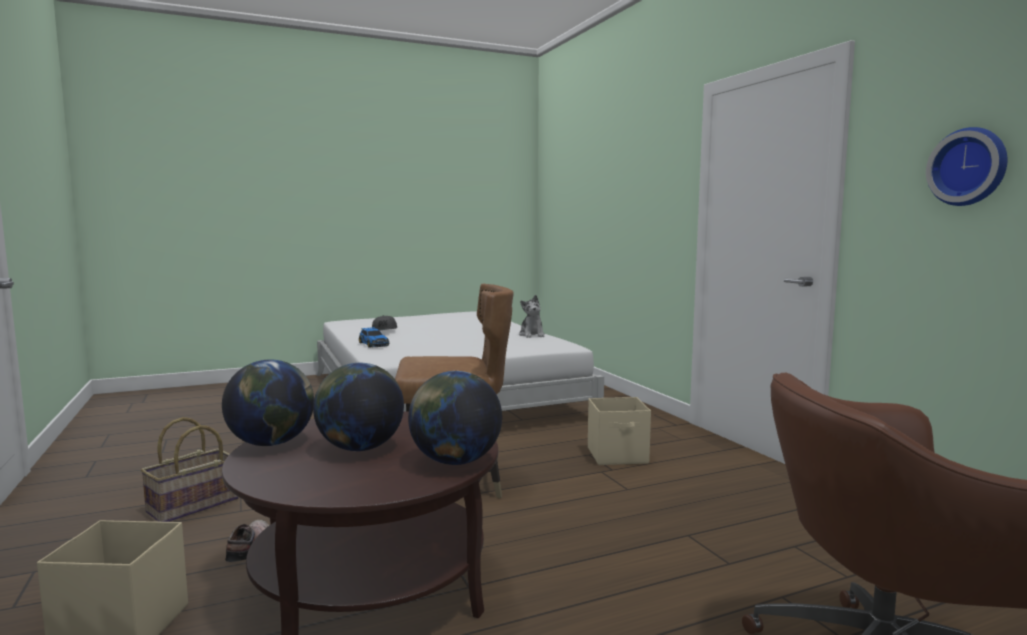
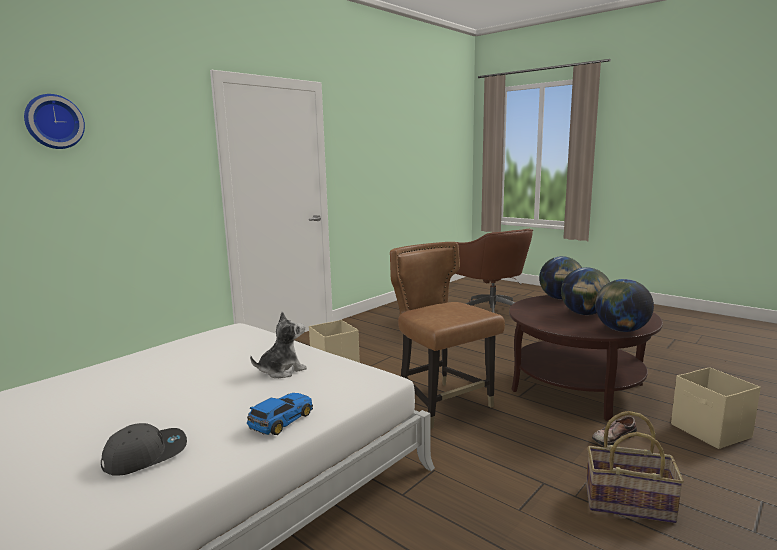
camera: 115 degrees left, 5 degrees up
plush toy [519,295,545,338] -> plush toy moved to [250,312,307,378]
wall clock [926,127,1007,206] -> wall clock moved to [24,94,85,149]

